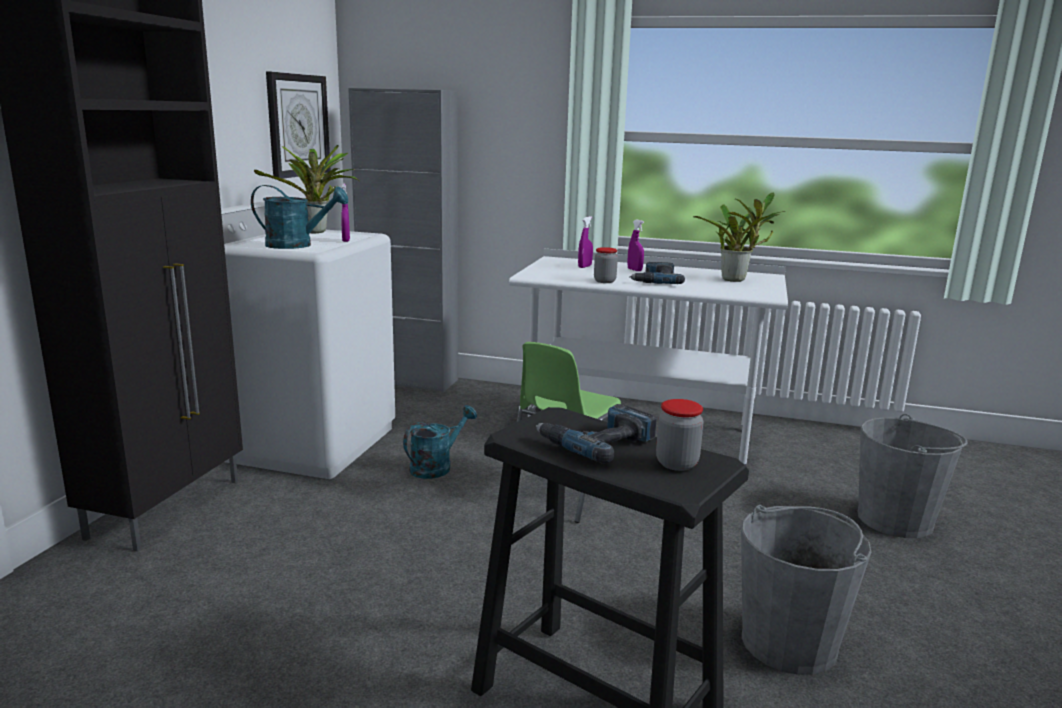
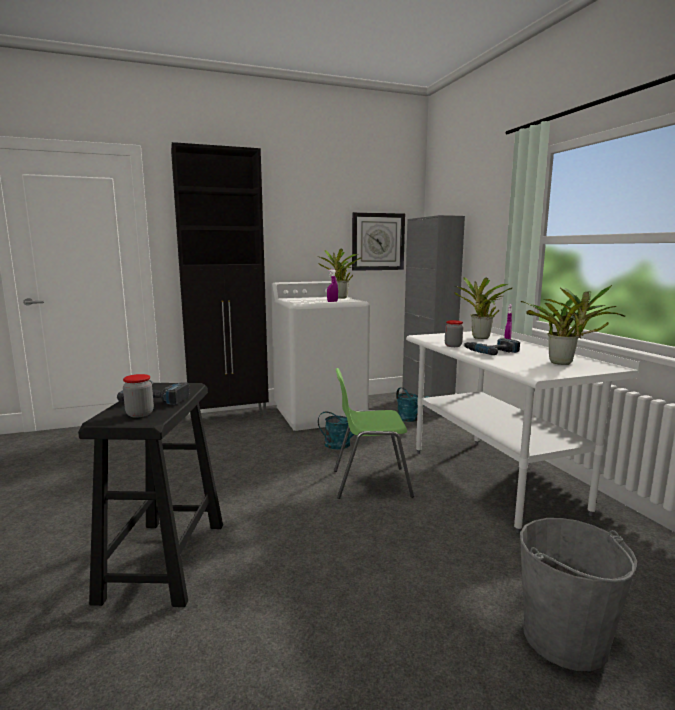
camera: 55 degrees right, 5 degrees down
turquoise watering can [251,185,348,249] -> turquoise watering can moved to [396,387,429,422]
purple spray bottle [578,216,593,268] -> potted plant [454,277,512,339]
grey bucket [741,505,871,675] -> none

